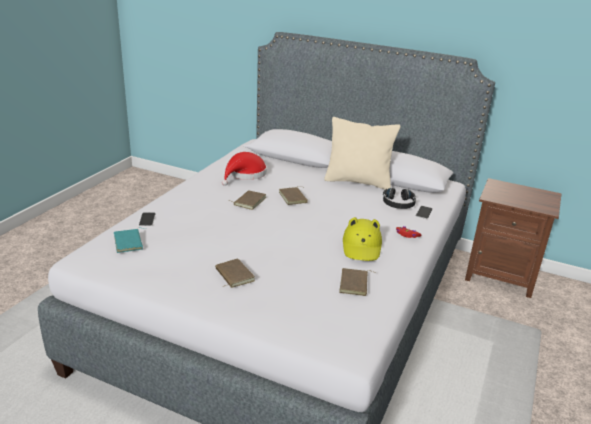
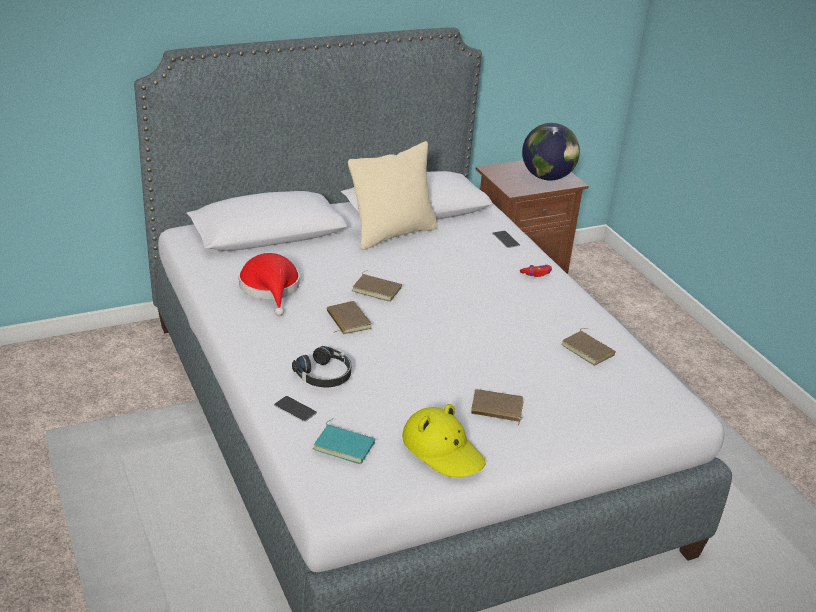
camera: 50 degrees left, 5 degrees up
yellow hat [343,217,382,261] -> yellow hat moved to [402,404,485,477]
black headphones [383,188,416,209] -> black headphones moved to [292,346,351,387]
none -> globe [522,123,580,181]

